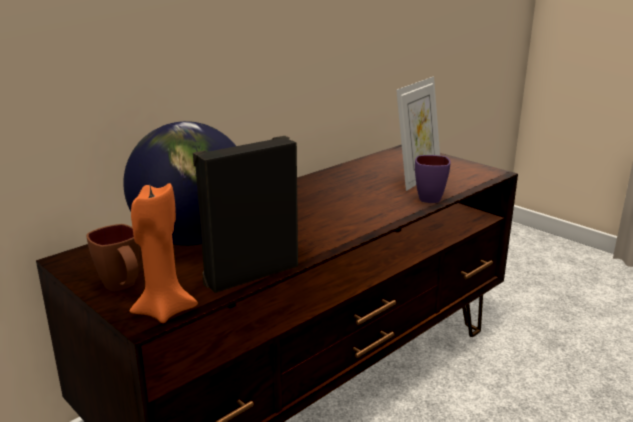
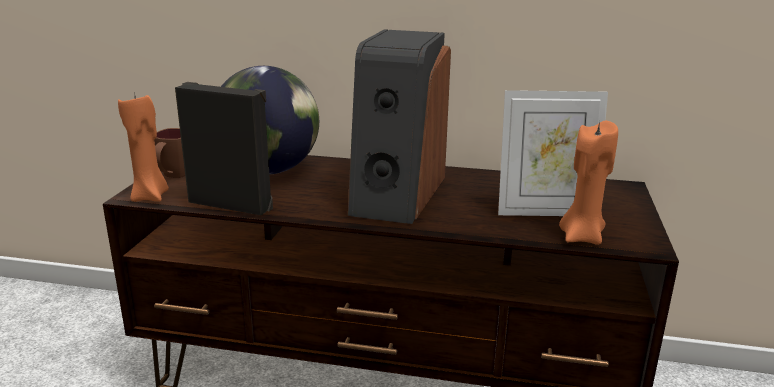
camera: 55 degrees right, 0 degrees up
purple mug [415,155,451,203] -> none
none -> speaker [348,29,451,224]
none -> orange candle [559,120,618,245]

